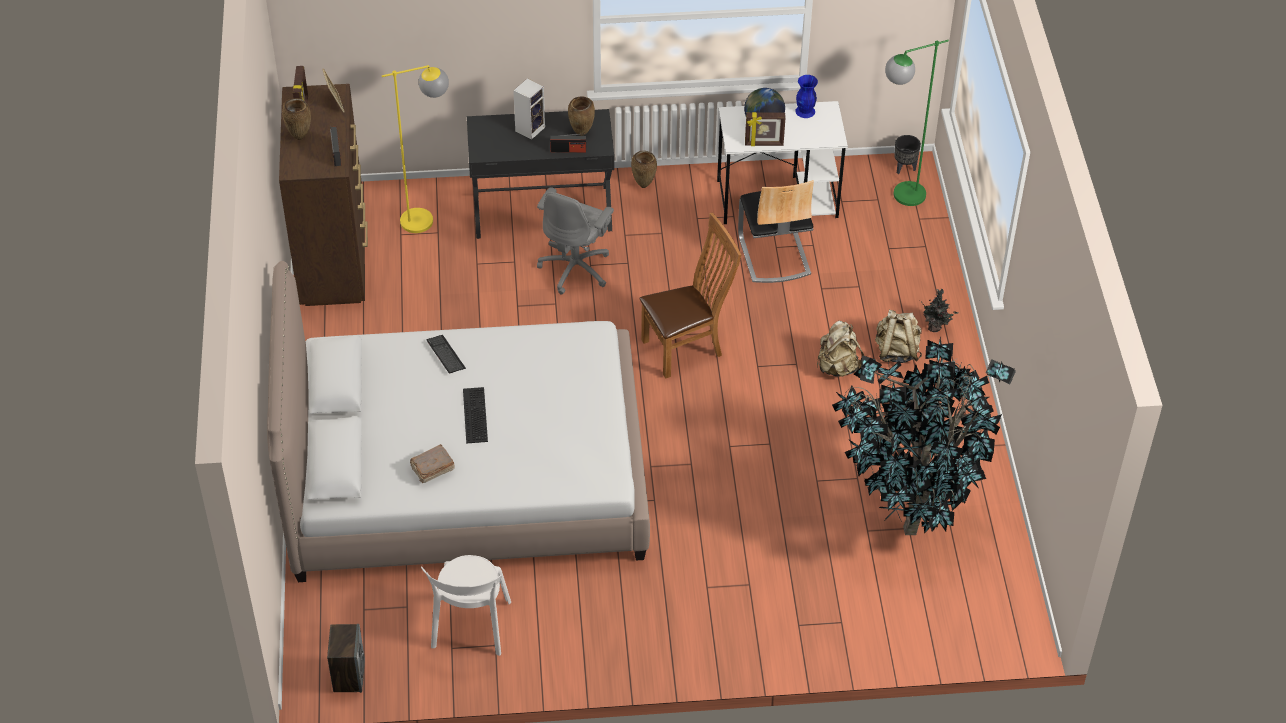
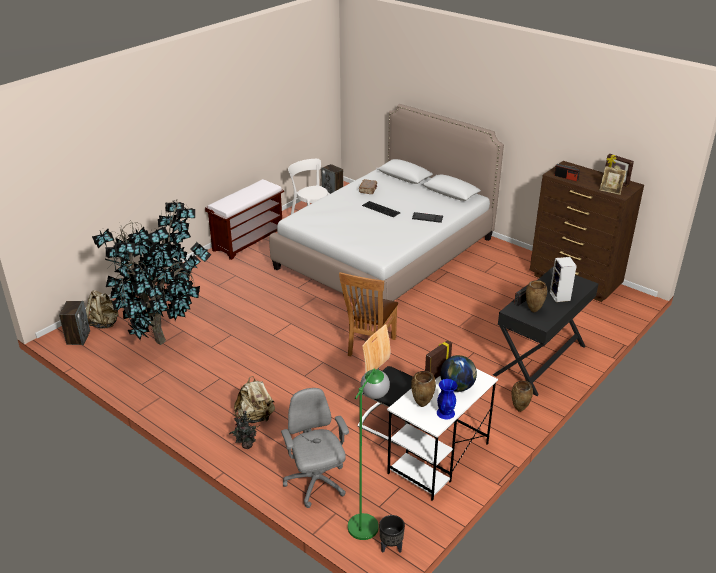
camera: 135 degrees right, 15 degrees down
brown vase [282,98,311,140] -> brown vase moved to [411,371,436,407]
yellow floor lamp [382,65,449,233] -> none
grey office chair [537,187,614,295] -> grey office chair moved to [281,388,349,508]
beige backpack [817,321,864,377] -> beige backpack moved to [86,290,119,329]
none -> speaker [59,301,90,345]
none -> brown bench [205,179,284,260]

